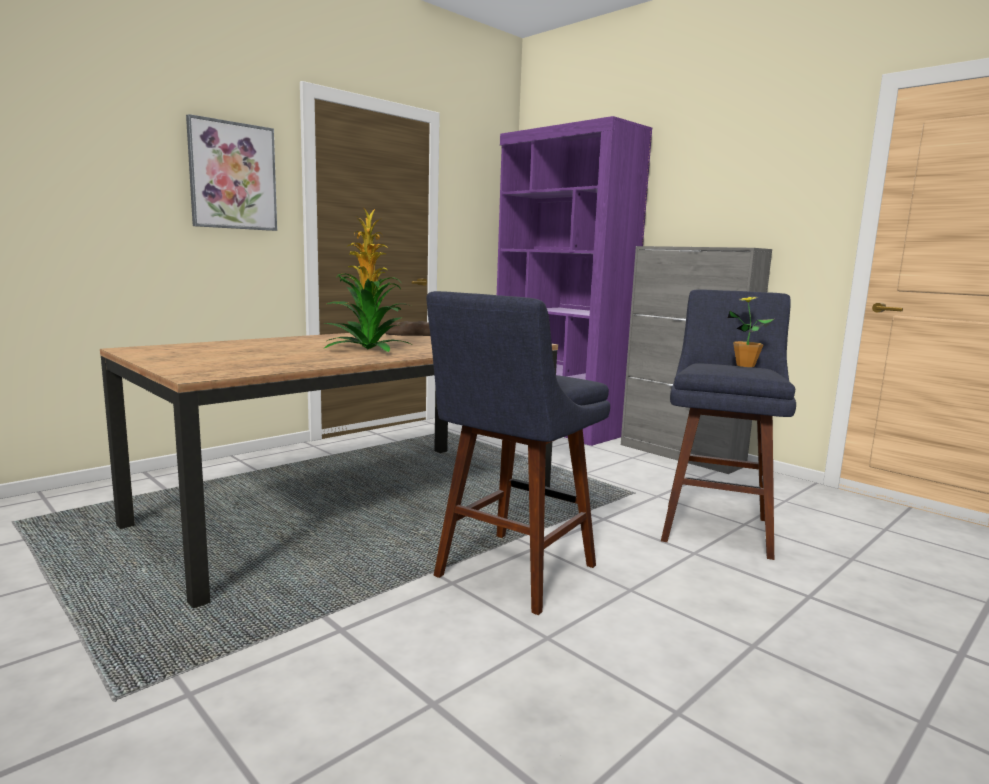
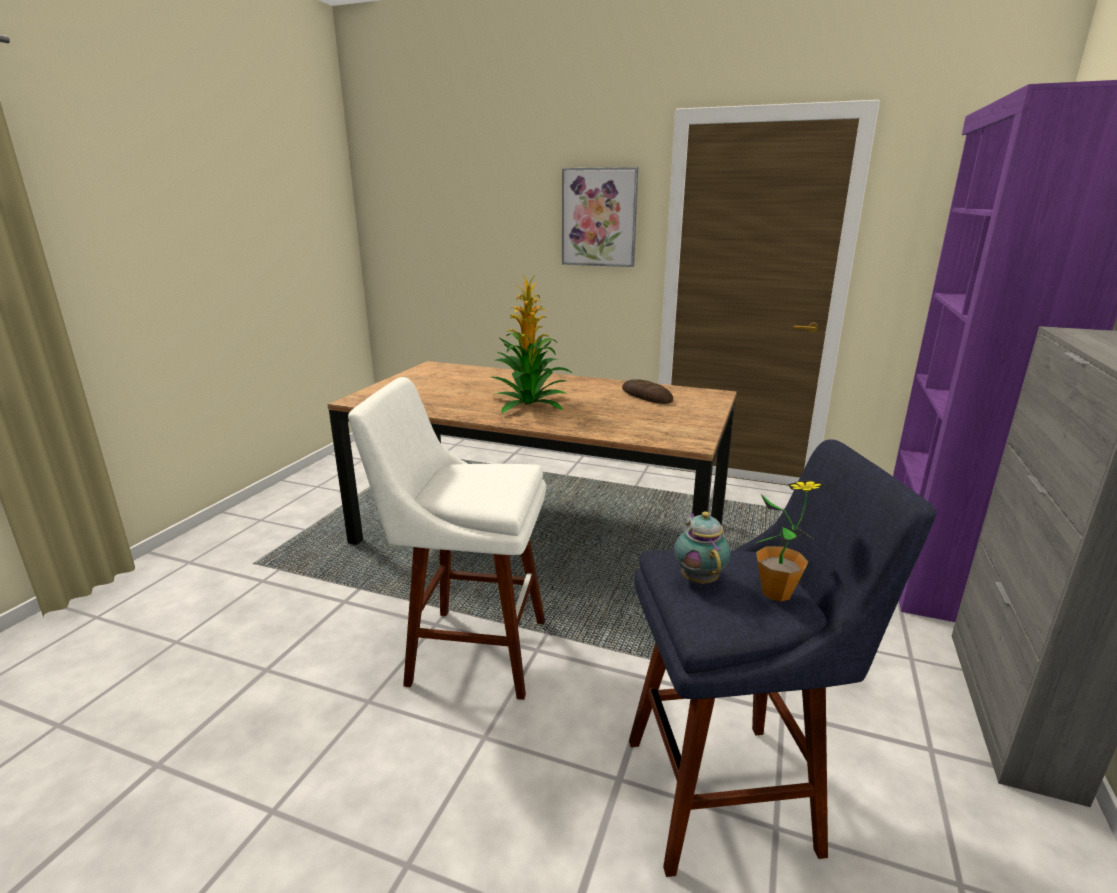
camera: 65 degrees right, 10 degrees up
blue stool [426,291,610,615] -> white stool [348,377,546,700]
none -> teapot [674,512,731,584]

